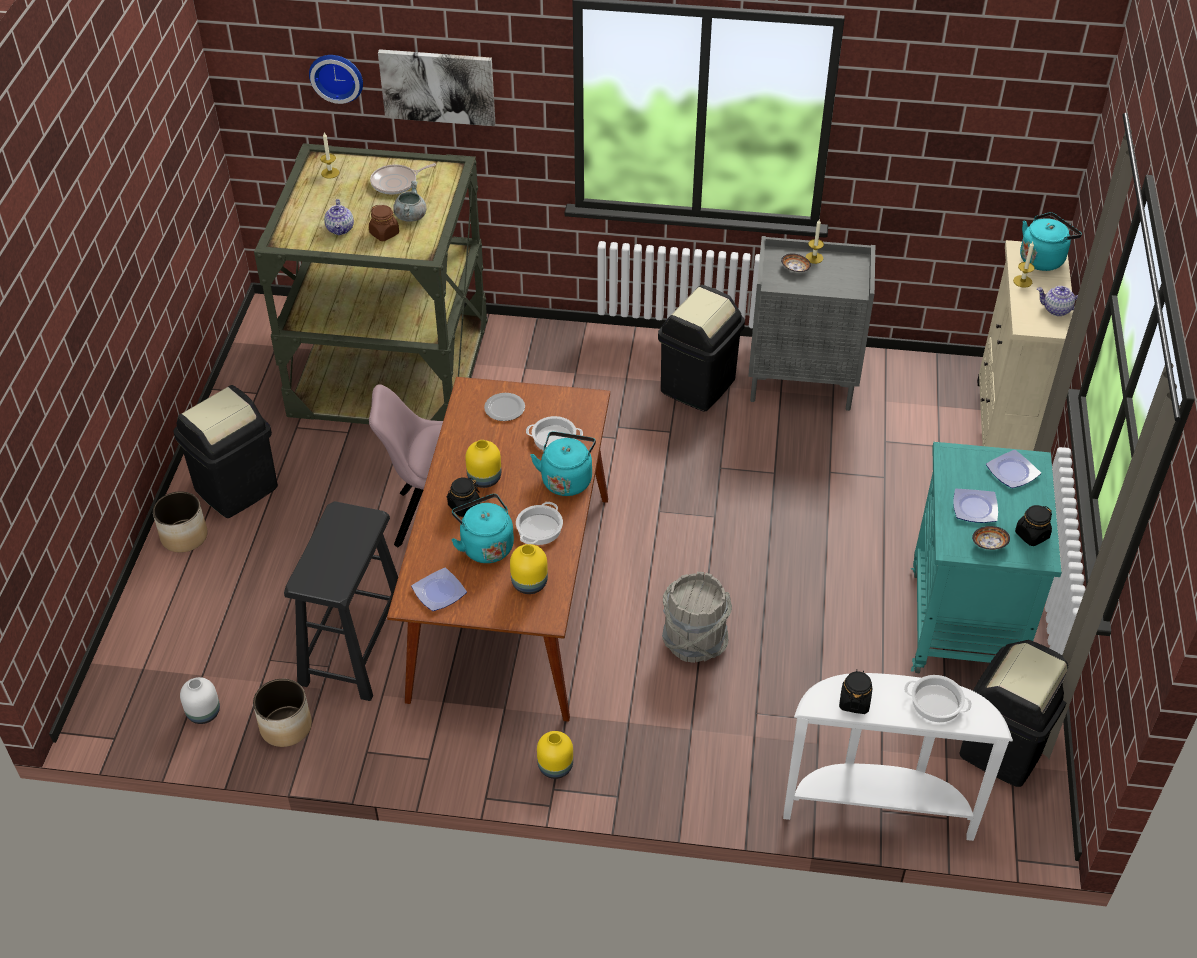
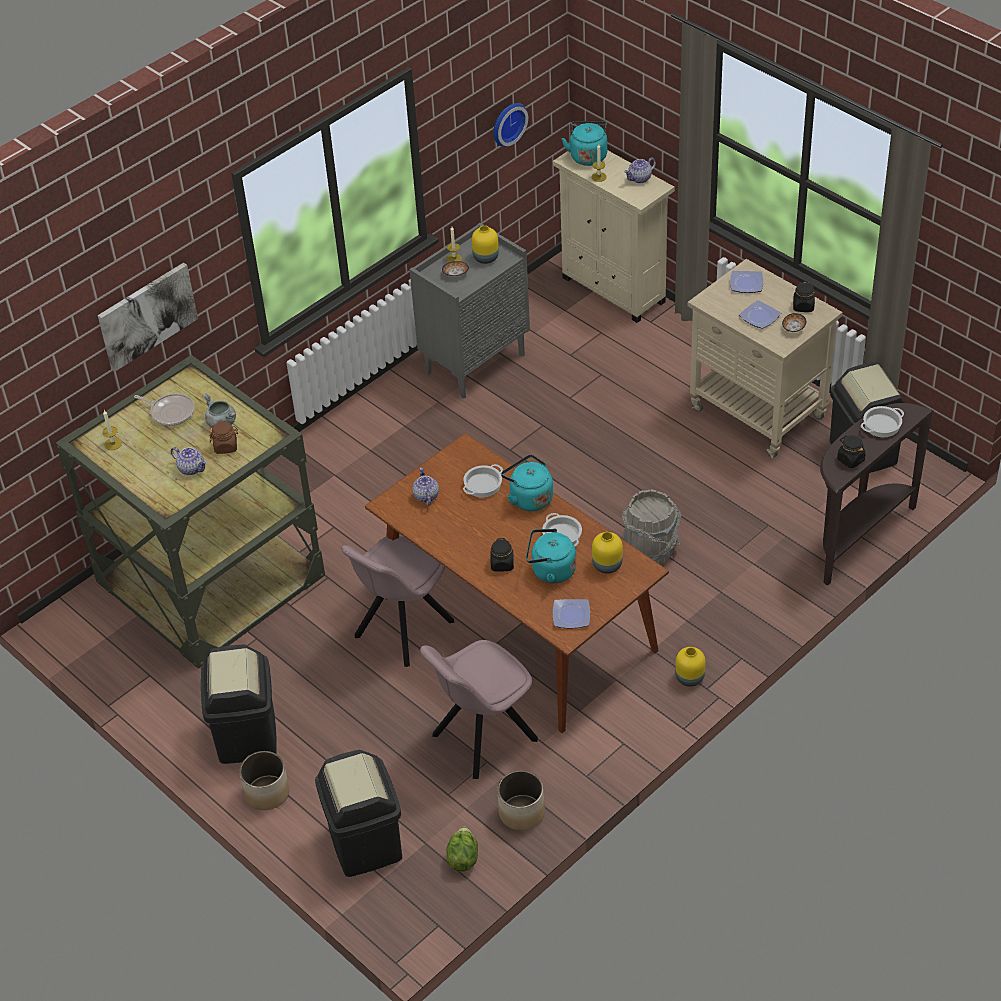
camera: 50 degrees left, 0 degrees up
white vase [180,677,220,724] -> lettuce [446,827,478,872]
black stool [284,501,398,701] -> pink chair [420,640,538,779]
wall clock [309,55,363,104] -> wall clock moved to [494,103,528,147]
frying pan [370,163,436,194] -> frying pan turned 75 degrees counterclockwise [134,394,195,426]
yellow vase [465,440,501,488] -> yellow vase moved to [472,225,499,264]
plate [484,393,525,421] -> teapot [412,468,439,506]
black trash can [658,285,745,412] -> black trash can moved to [315,750,402,877]
white console table [783,673,1013,841] -> brown console table [820,403,934,586]
turquoise cart [911,442,1062,673] -> beige cart [687,259,843,458]

